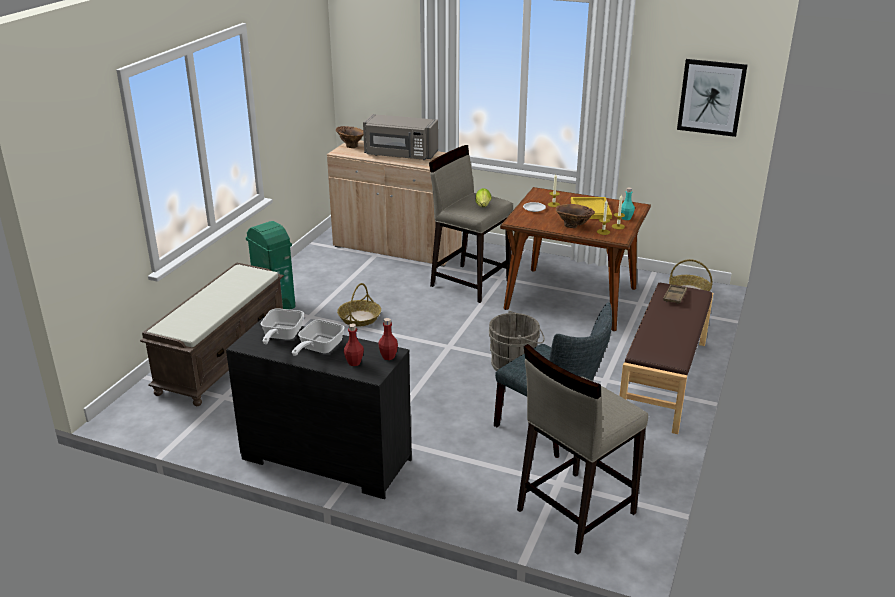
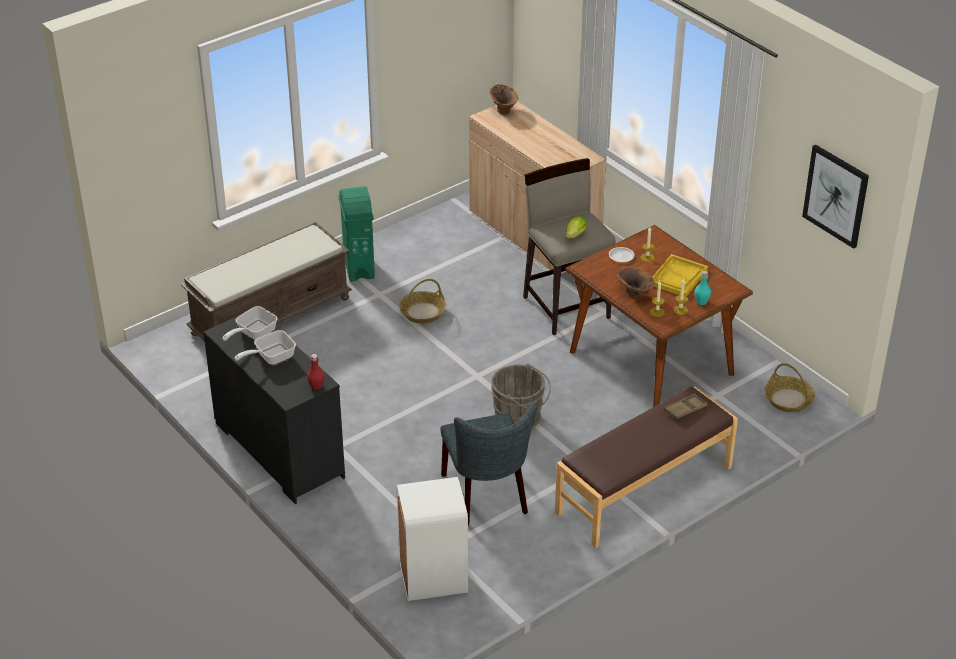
camera: 30 degrees right, 10 degrees up
red bottle [344,323,364,366] -> none
grey microwave [363,114,438,160] -> none
beige stool [517,344,648,555] -> white trash can [397,477,468,601]

